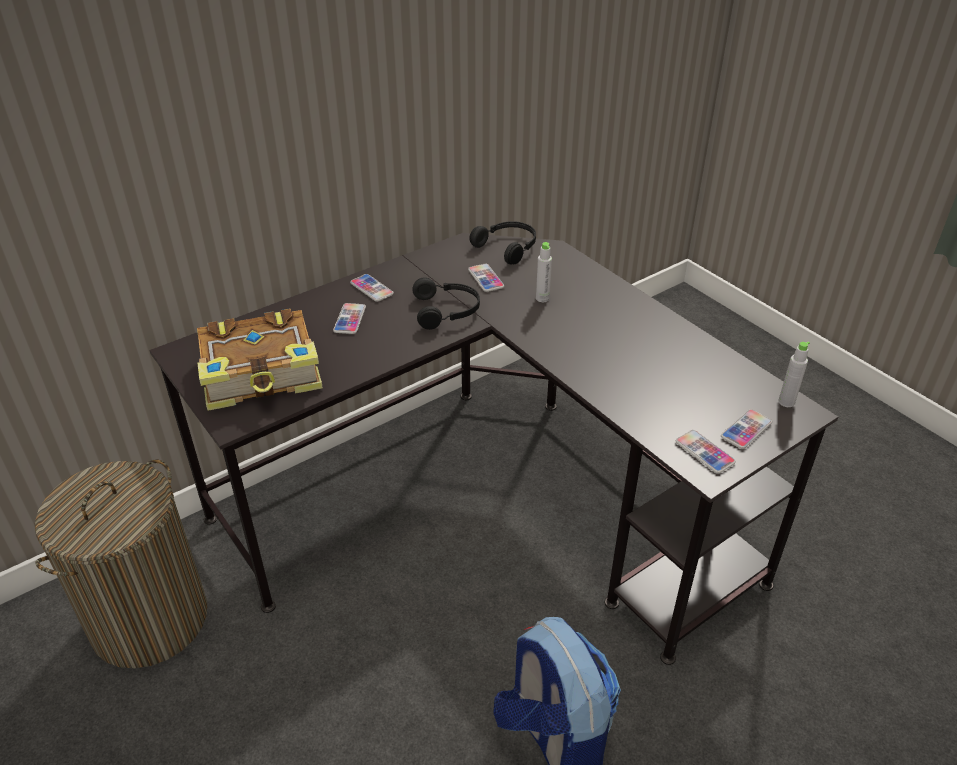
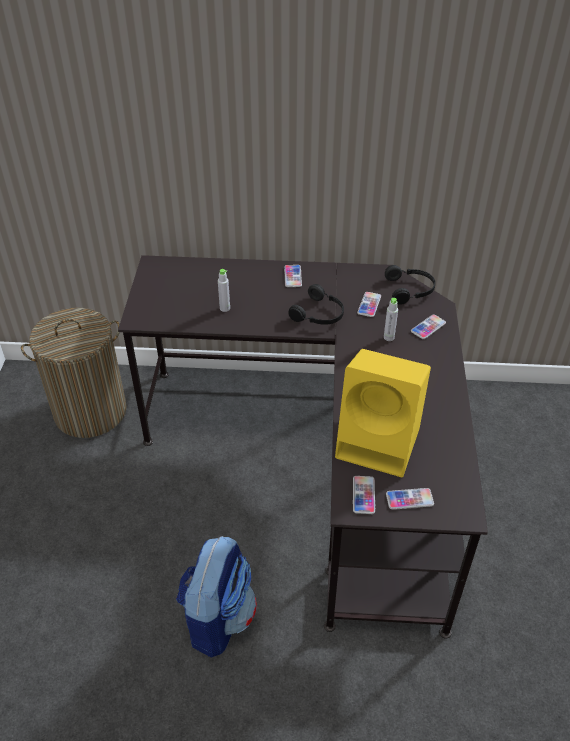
camera: 40 degrees right, 5 degrees up
book [197,309,323,411] -> none
phone [333,303,366,334] -> phone moved to [411,314,446,339]
grey bottle [778,341,810,407] -> grey bottle moved to [218,269,230,312]
none -> yellow speaker [335,349,431,477]

